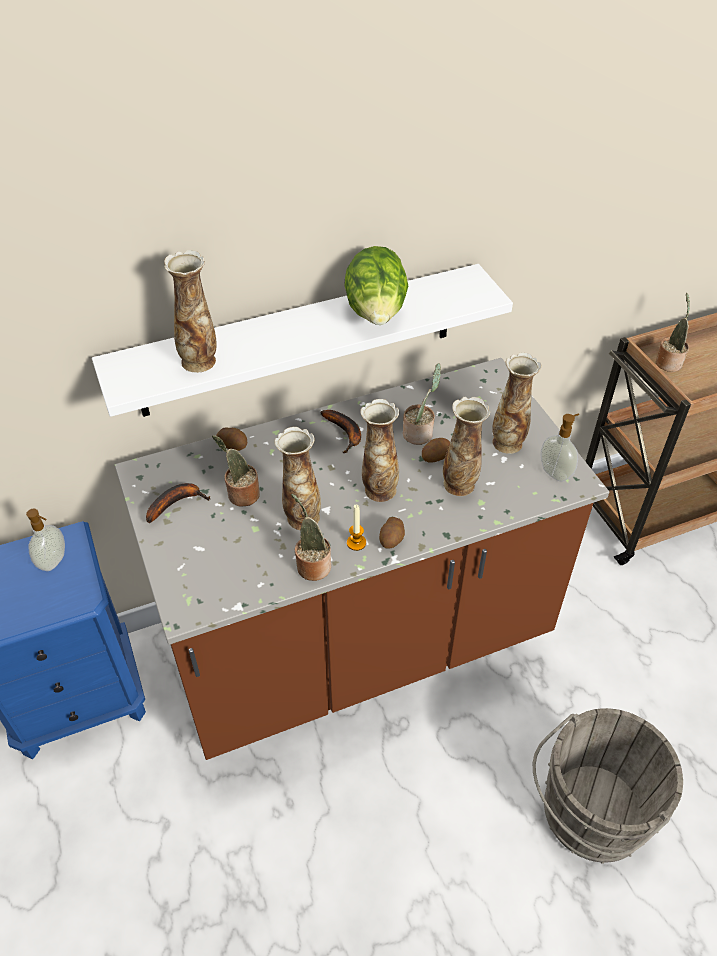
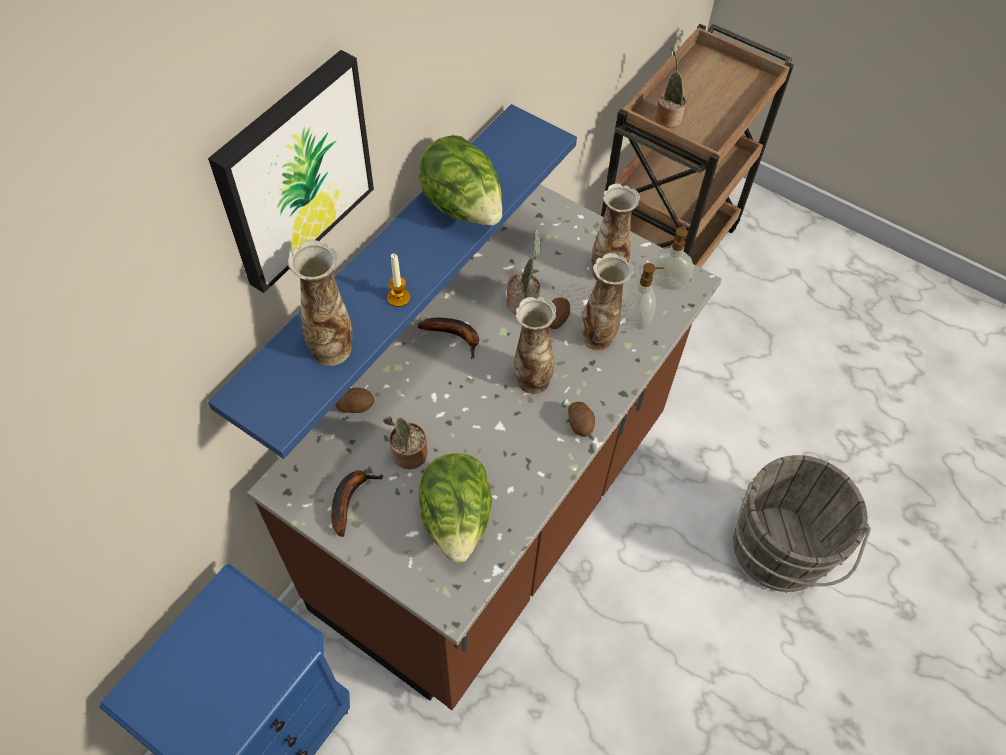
camera: 35 degrees left, 10 degrees up
soap dispenser [26,509,65,571] -> soap dispenser moved to [626,263,665,329]
white shelf [92,264,513,417] -> blue shelf [208,104,577,459]
vase [274,427,321,530] -> none
potted plant [291,494,331,581] -> none
candle [347,505,366,551] -> candle moved to [387,253,410,307]
none -> picture [208,50,374,293]
none -> lettuce [419,453,492,563]

